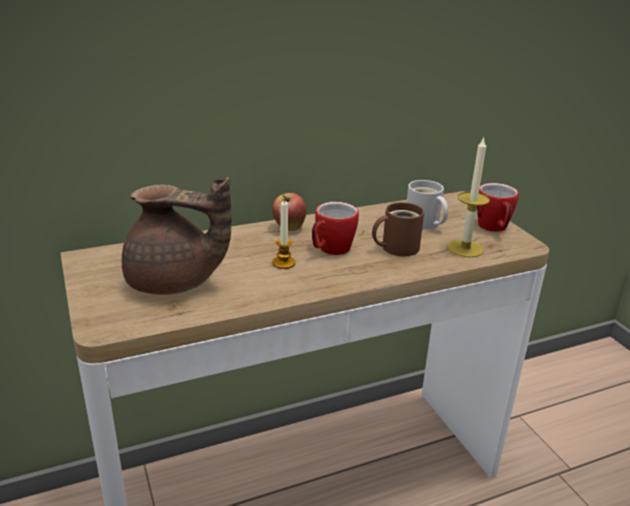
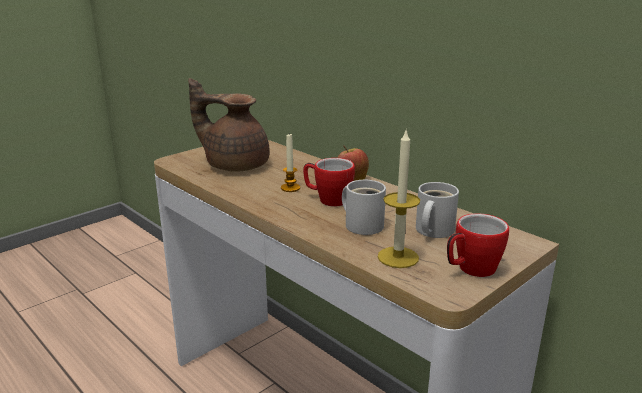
camera: 70 degrees right, 5 degrees down
brown teapot [122,177,232,295] -> brown teapot turned 120 degrees clockwise [188,78,270,172]
brown mug [372,202,424,256] -> white mug [342,180,386,235]

